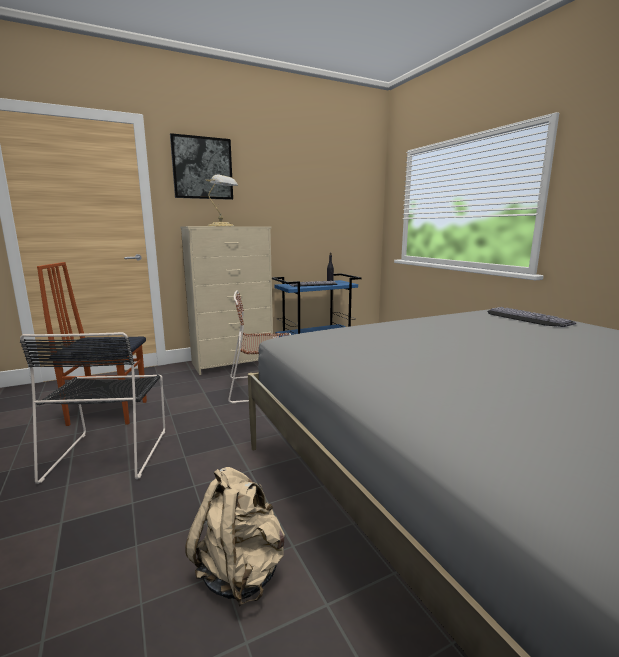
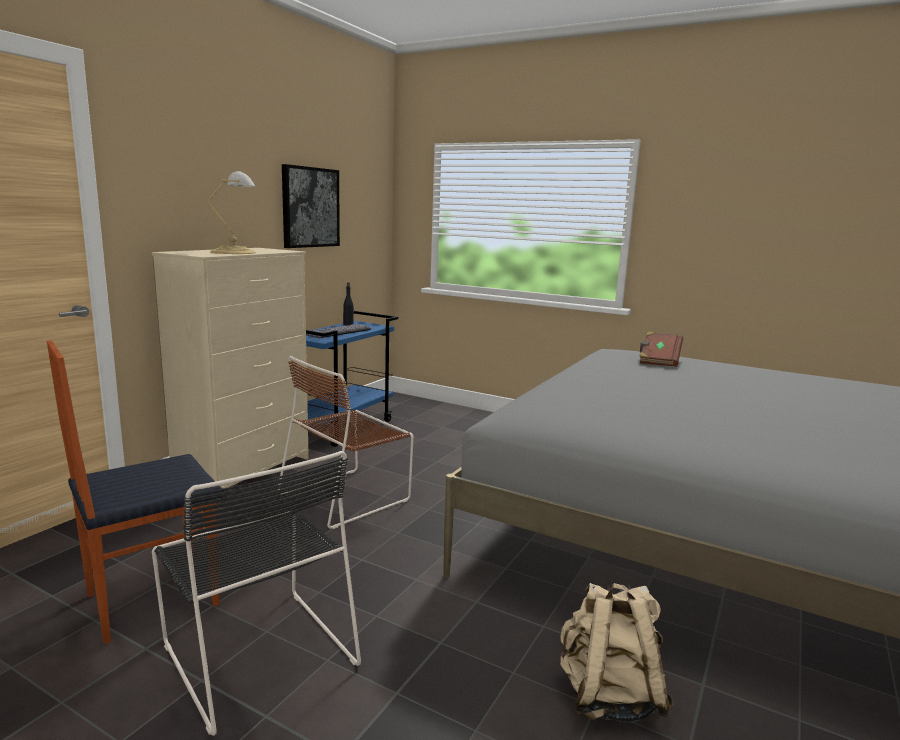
camera: 35 degrees left, 0 degrees up
picture [170,133,233,200] -> picture moved to [282,164,340,248]
keyboard [488,307,576,327] -> brown book [639,331,683,367]

